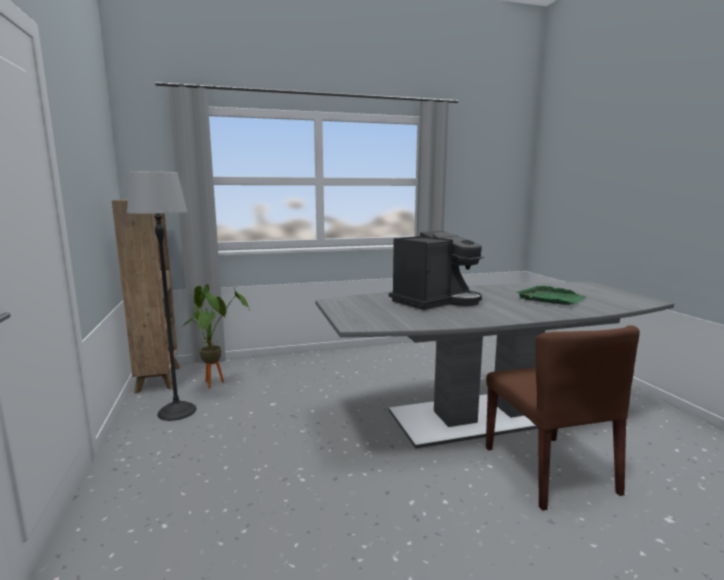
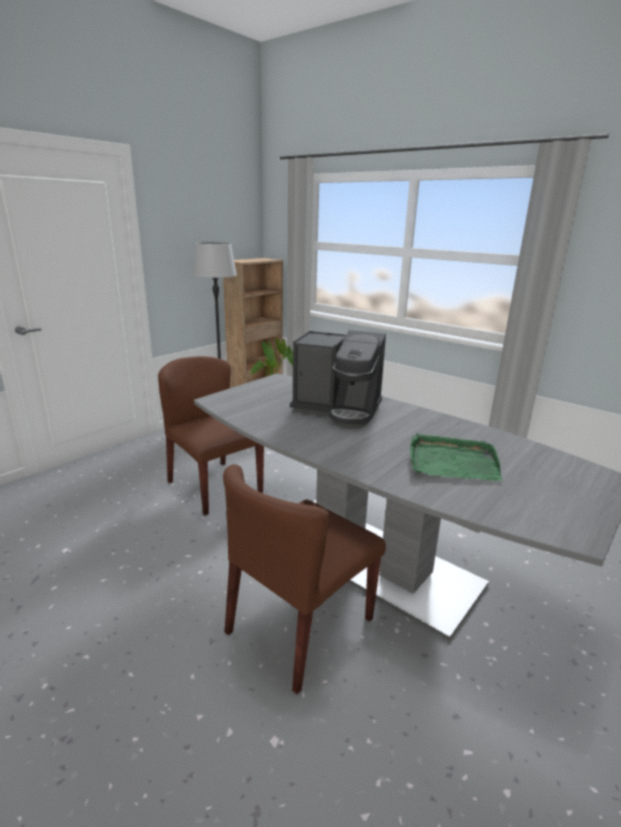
camera: 55 degrees right, 10 degrees up
none -> brown chair [158,356,264,516]

